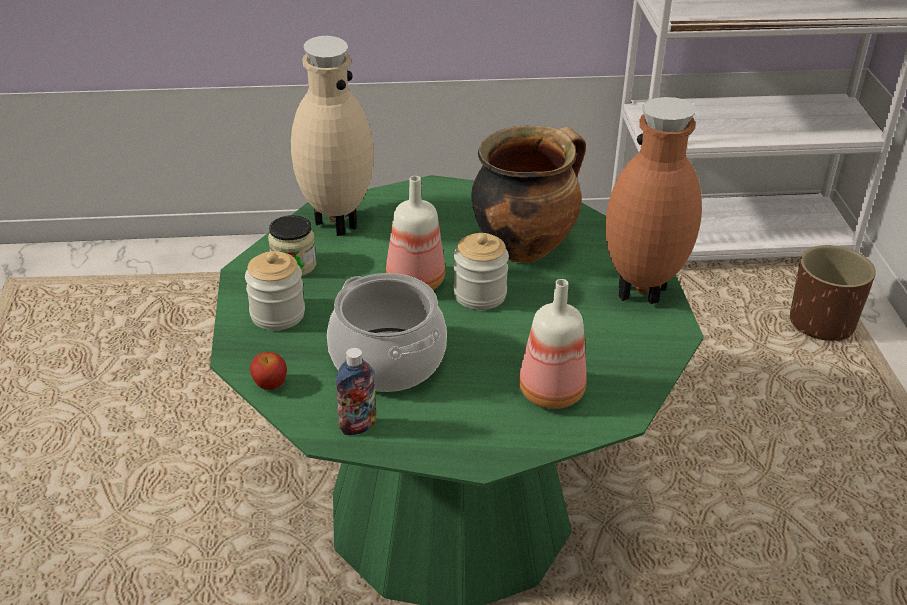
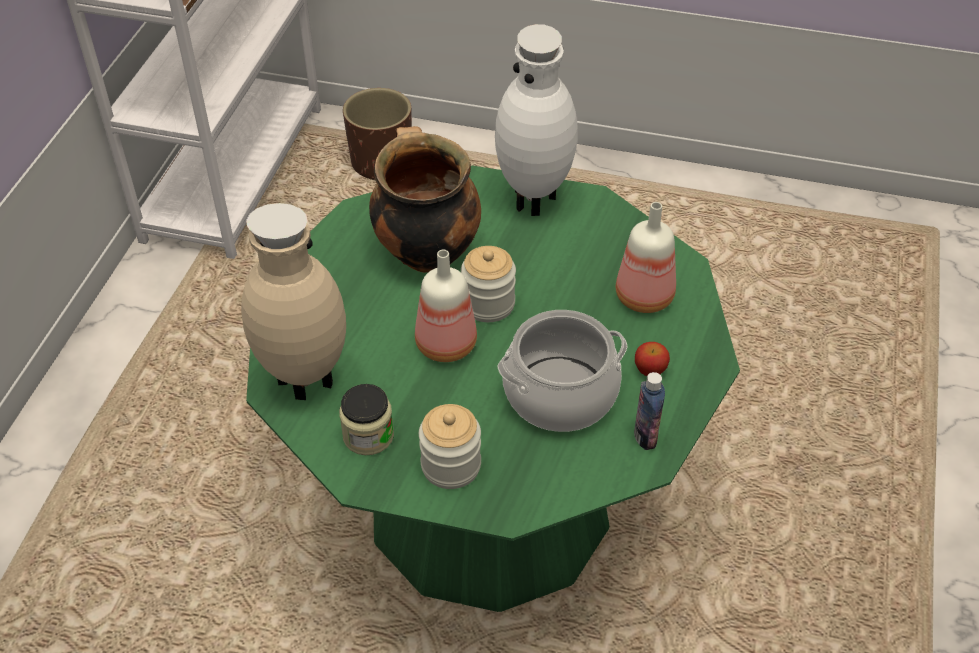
camera: 70 degrees left, 10 degrees up
apple [250,352,287,390] -> apple moved to [635,342,670,376]
brown vase [606,97,702,304] -> white vase [495,24,577,216]

